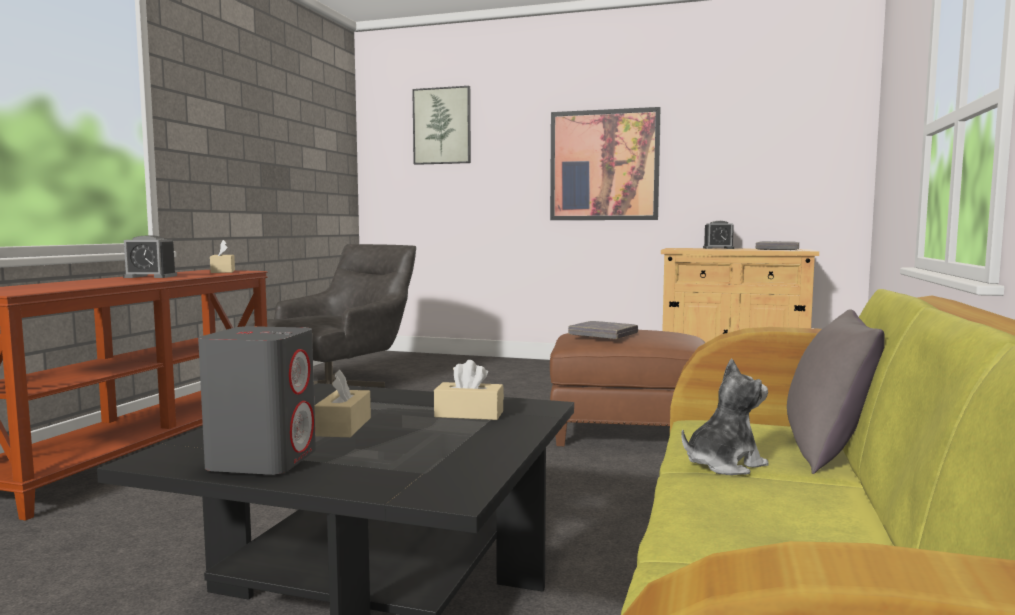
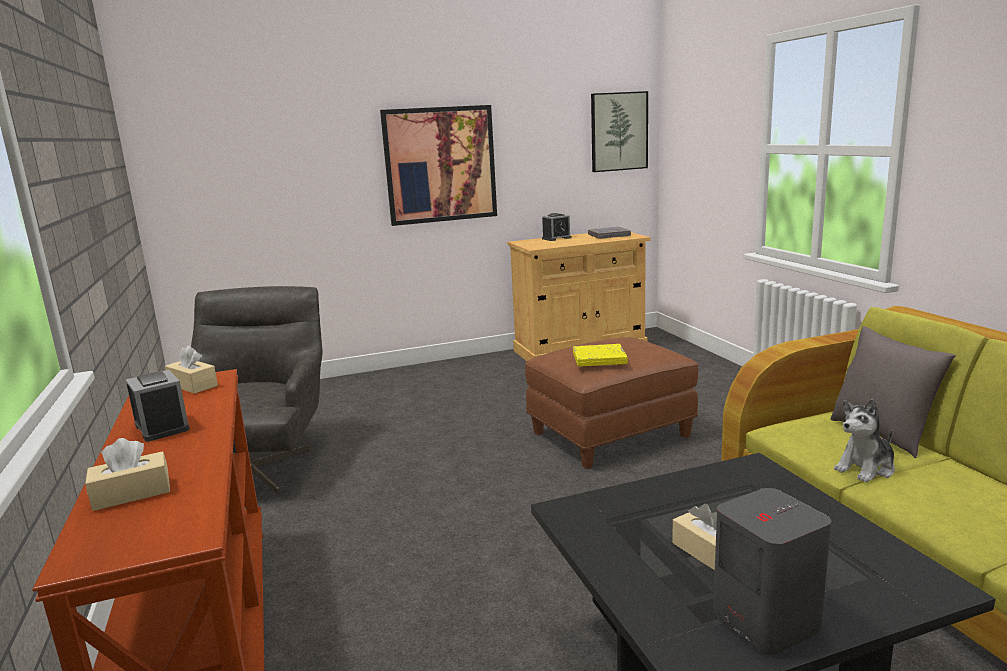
camera: 35 degrees left, 10 degrees up
alarm clock [123,235,177,278] -> alarm clock turned 90 degrees counterclockwise [125,370,190,442]
picture [412,86,471,165] -> picture moved to [591,91,648,172]
beige tissue box [434,360,504,420] -> beige tissue box moved to [85,438,170,511]
grey book [568,321,638,339] -> yellow book [573,344,628,367]
plush toy [681,358,769,475] -> plush toy turned 150 degrees counterclockwise [834,399,895,483]

